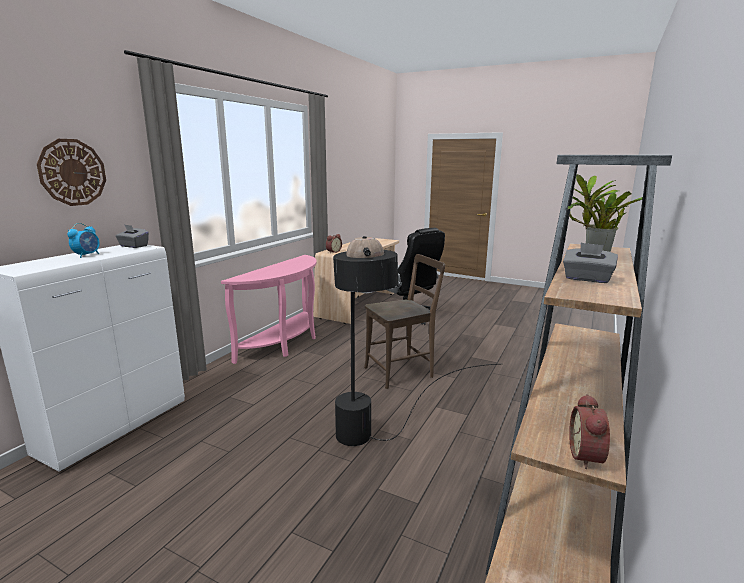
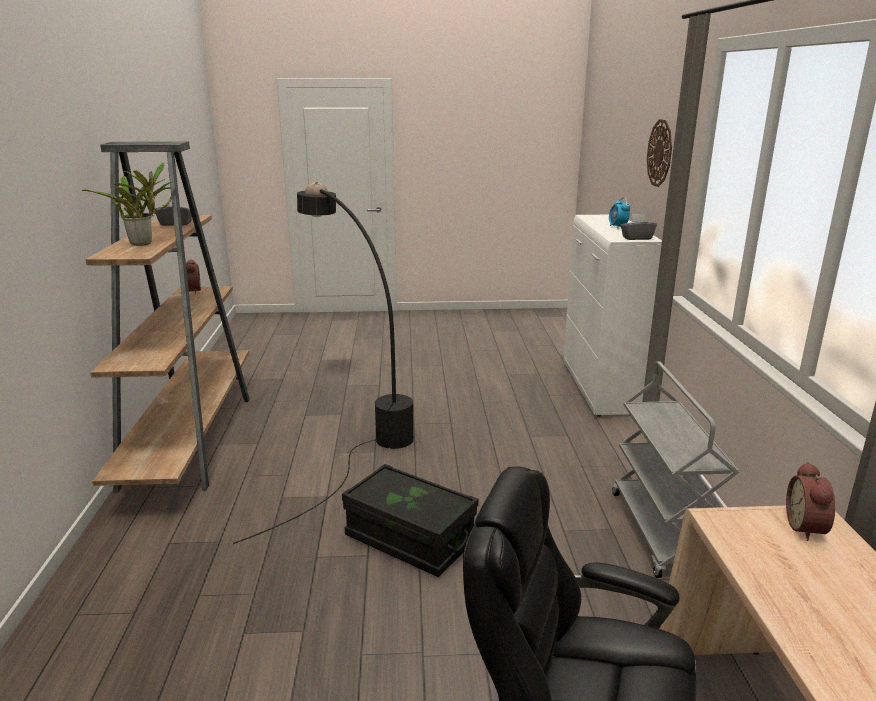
camera: 150 degrees right, 5 degrees up
pink console table [221,255,317,364] -> grey cart [612,361,739,578]
brown chair [364,254,445,389] -> black storage box [342,464,479,577]

